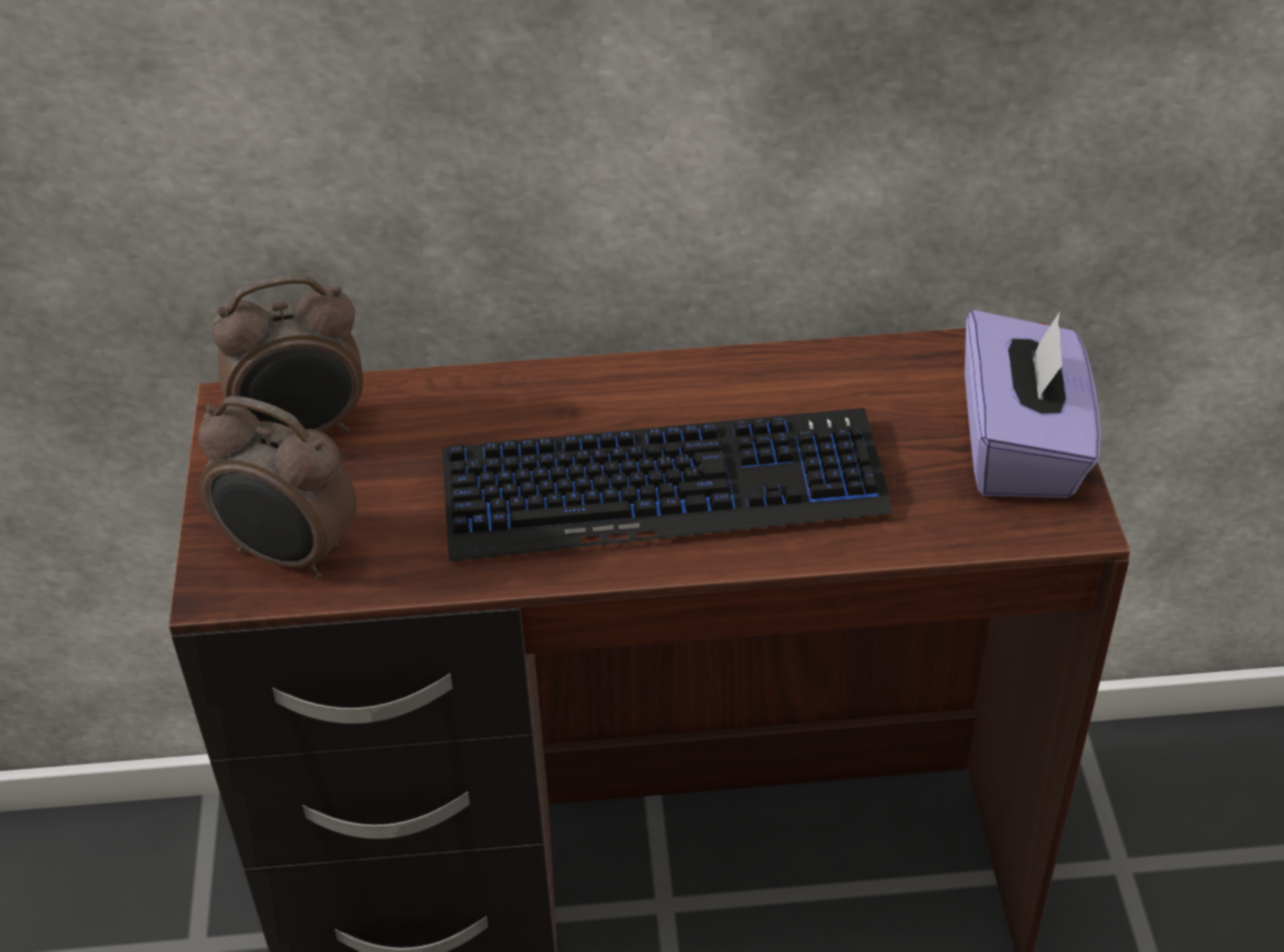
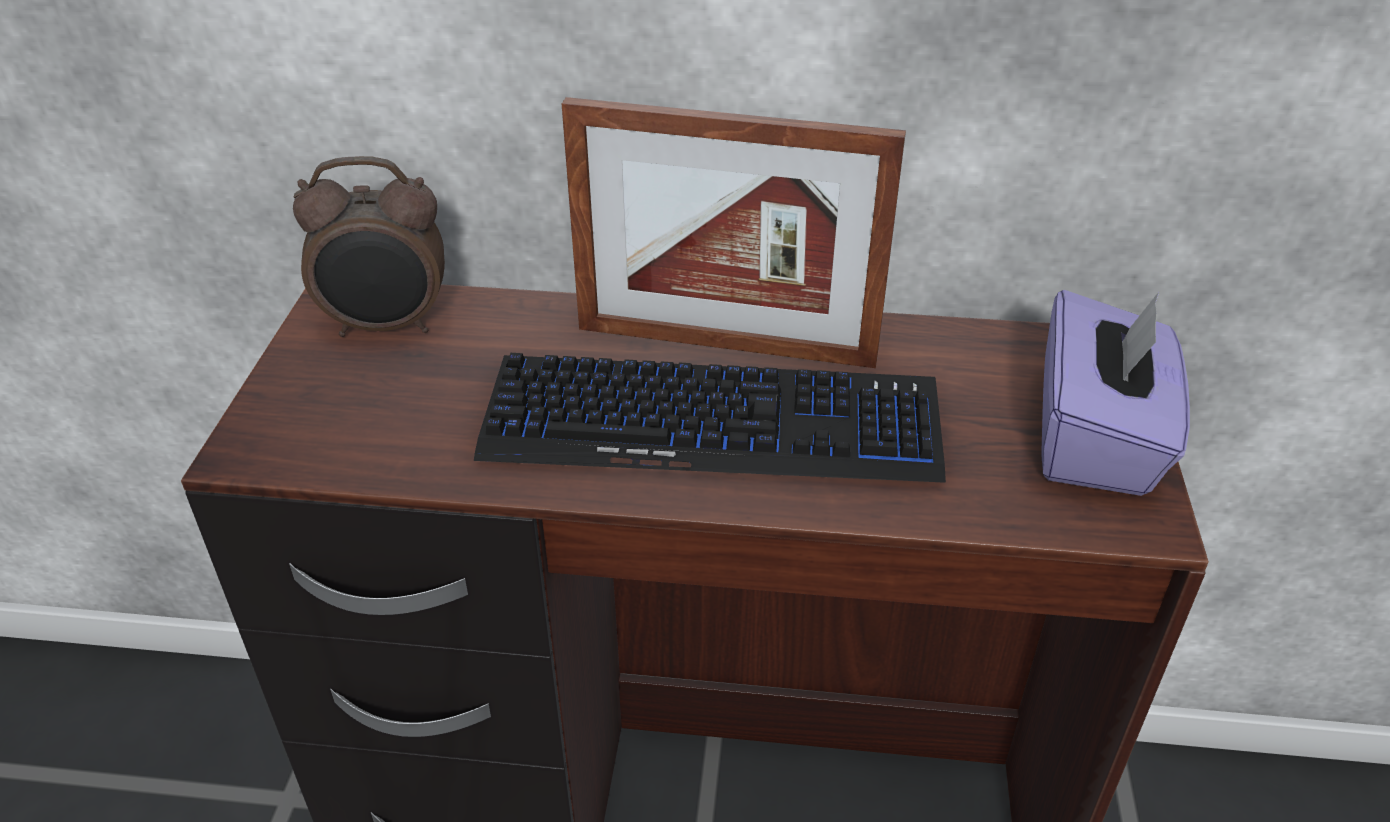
camera: 10 degrees right, 5 degrees down
alarm clock [198,396,357,579] -> none
none -> picture frame [562,97,906,368]

